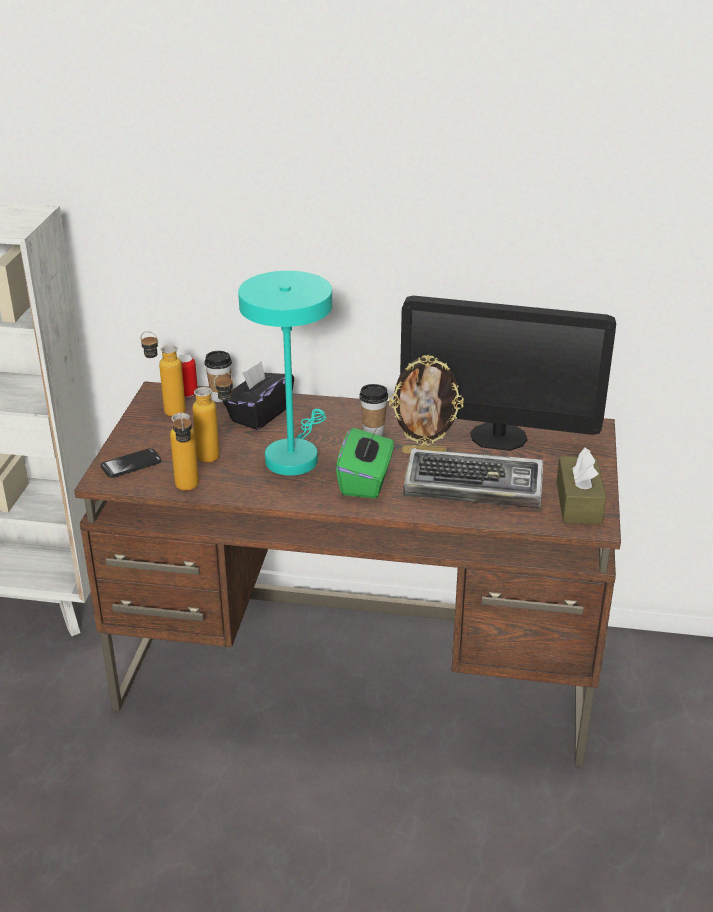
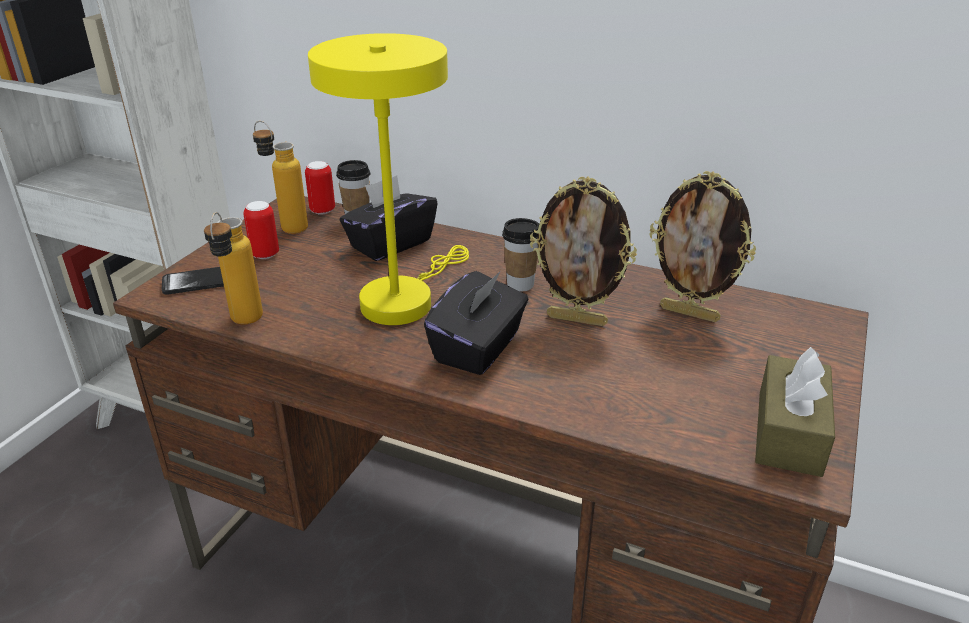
camera: 15 degrees right, 0 degrees up
bottle [193,372,234,463] -> none
turquoise table lamp [238,271,332,476] -> yellow table lamp [308,33,469,325]
green tissue box [336,426,394,498] -> black tissue box [424,271,528,375]
monitor [400,295,616,451] -> picture frame [649,171,756,322]
keyboard [403,448,543,509] -> none
none -> can [244,201,279,259]

